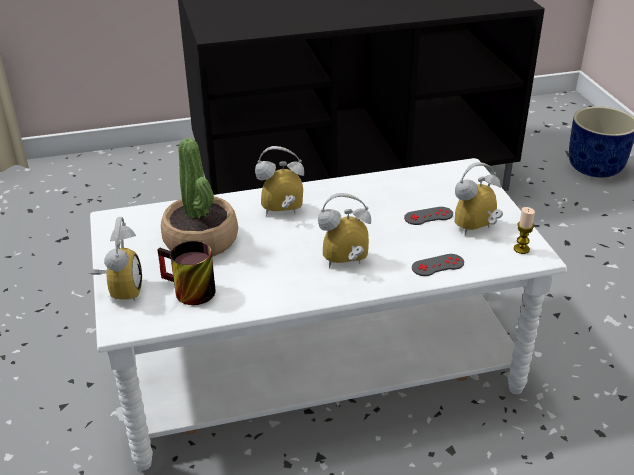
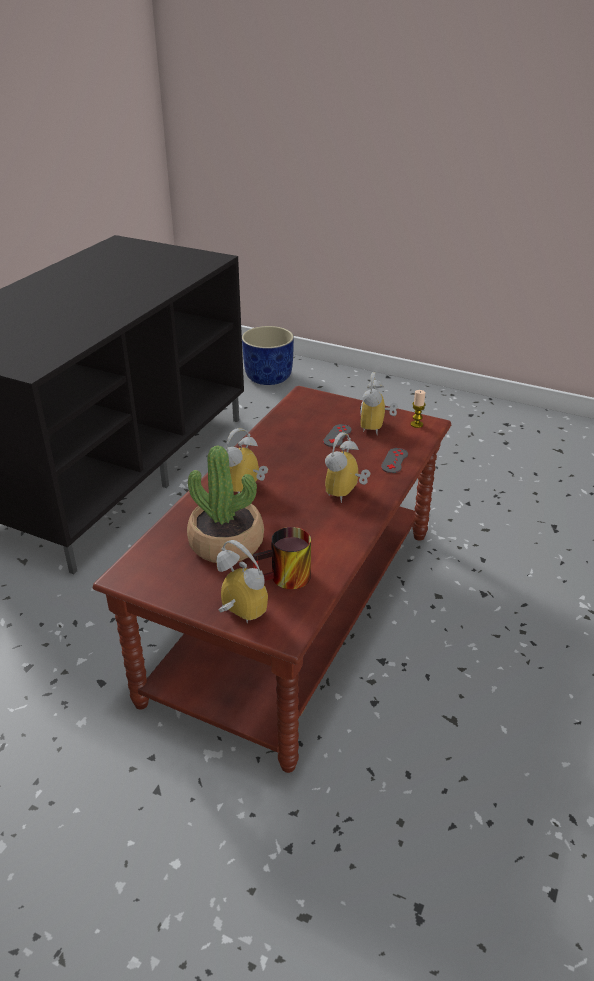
camera: 50 degrees left, 0 degrees up
white coffee table [90,158,567,471] -> brown coffee table [93,386,451,773]

